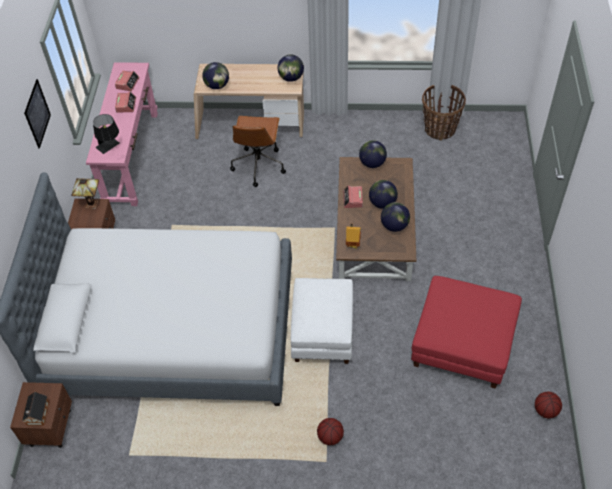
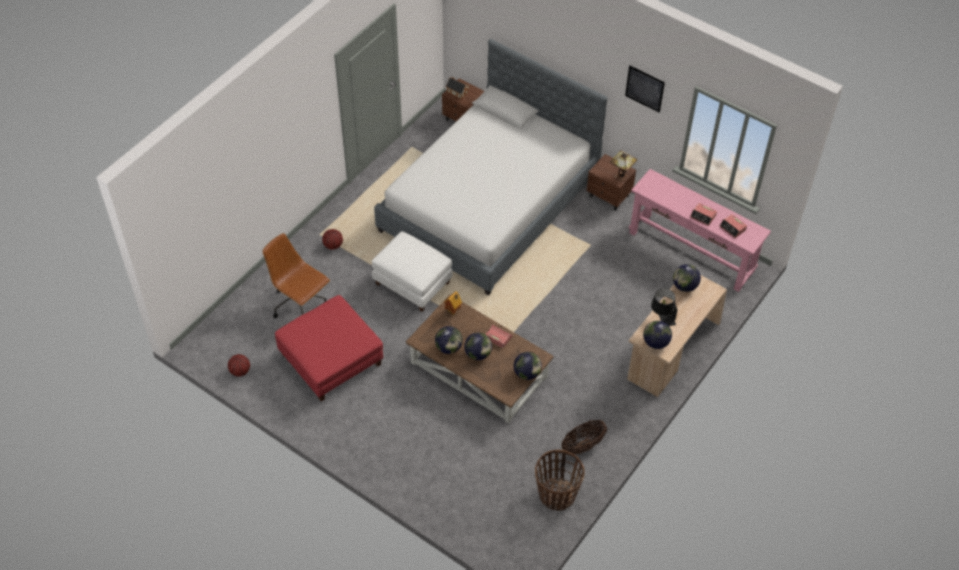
camera: 120 degrees right, 0 degrees up
black table lamp [93,114,120,154] -> black table lamp moved to [651,288,678,326]
brown office chair [230,116,286,187] -> brown office chair moved to [263,233,330,318]
none -> basket [561,420,607,455]

